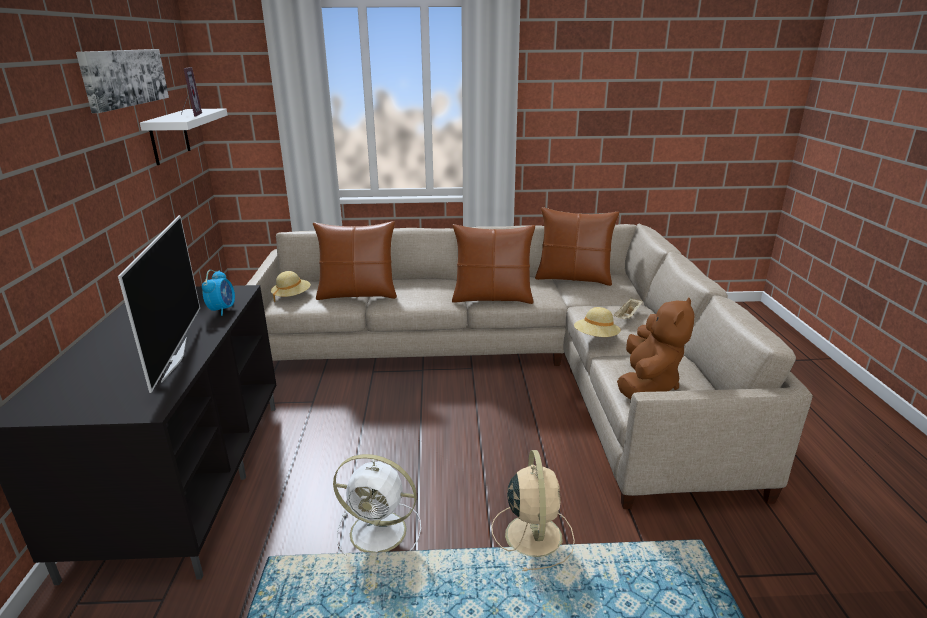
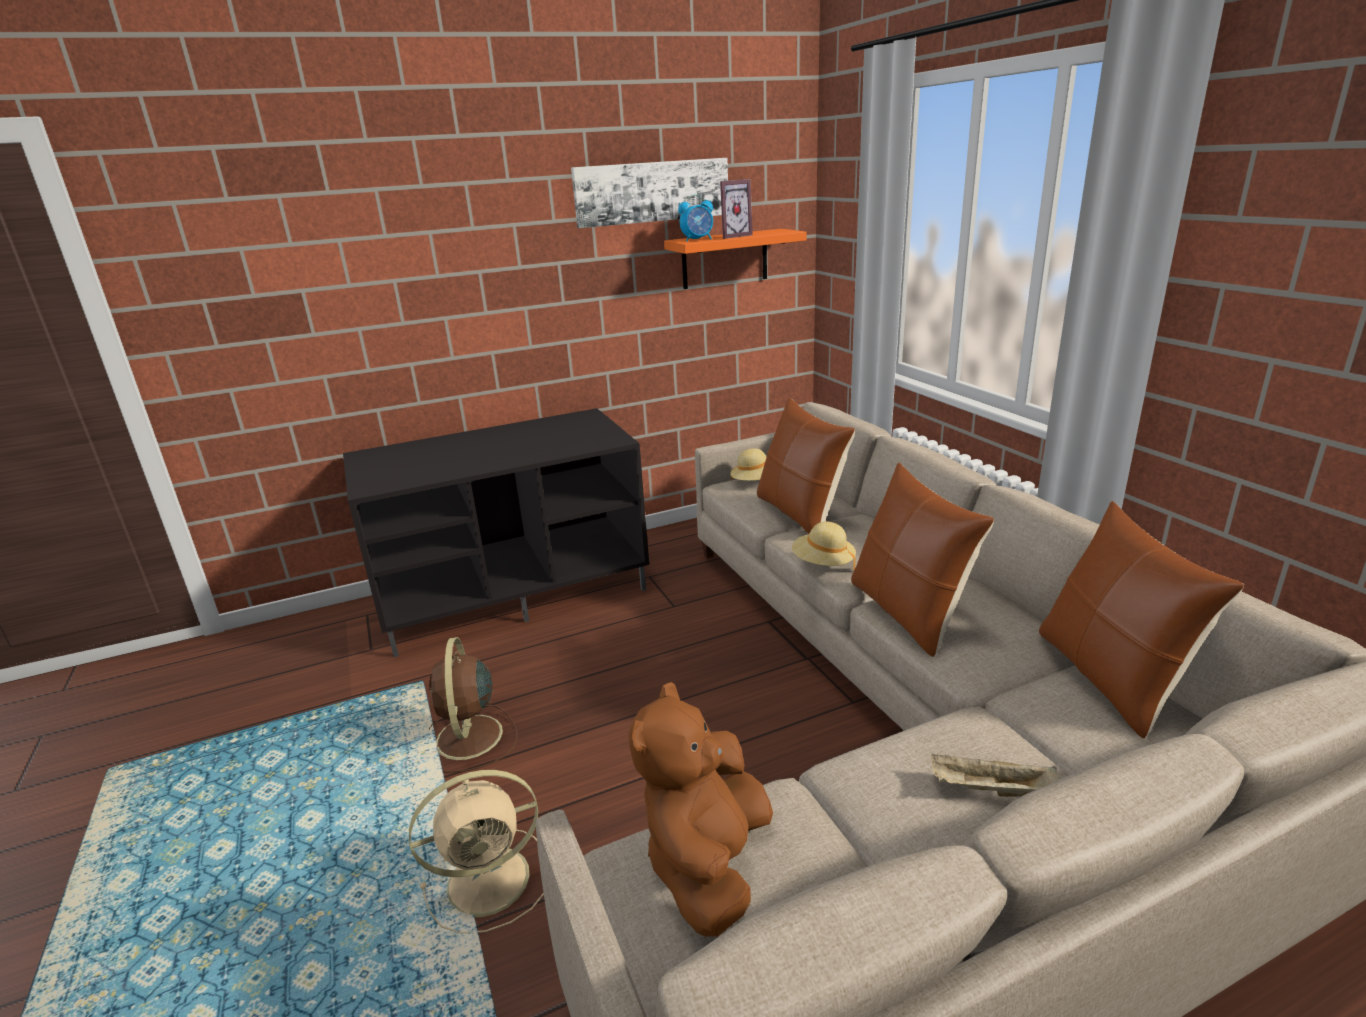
camera: 70 degrees right, 0 degrees up
television [118,215,200,393] -> none
white shelf [140,109,228,165] -> orange shelf [664,229,807,289]
alarm clock [202,270,235,316] -> alarm clock moved to [678,195,713,242]
white fan [333,454,421,556] -> brown fan [428,637,517,773]
beige hat [574,307,621,337] -> beige hat moved to [792,521,856,570]
brown plush toy [617,298,695,399] -> brown plush toy turned 105 degrees clockwise [628,682,773,937]

